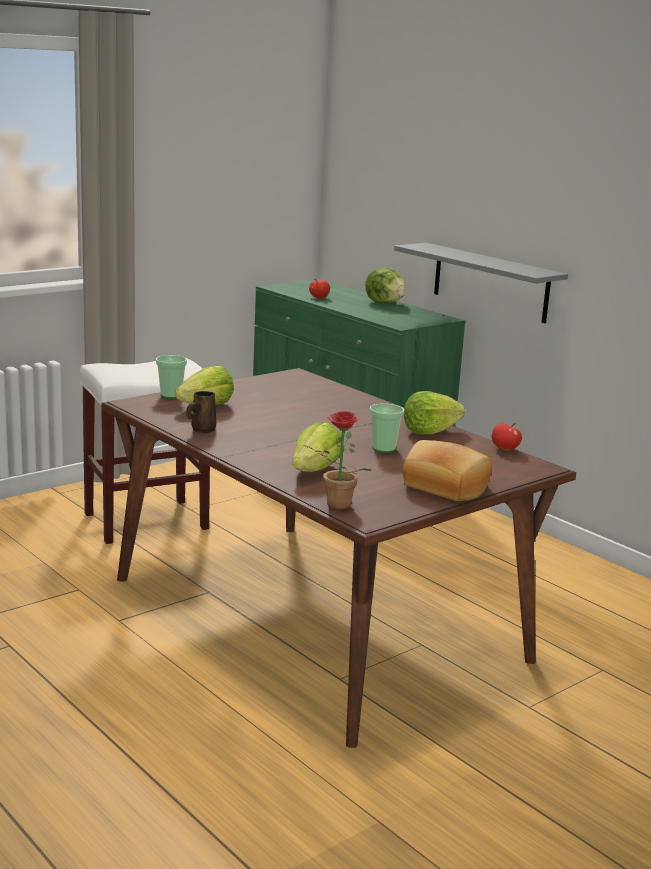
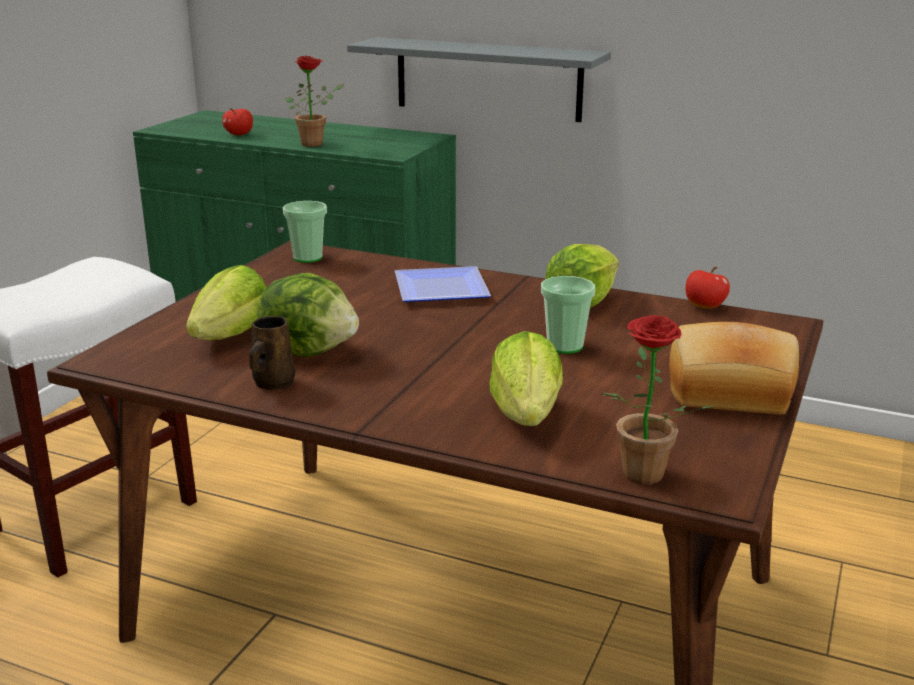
camera: 25 degrees left, 5 degrees up
cup [156,355,187,398] -> cup moved to [283,201,327,263]
lettuce [365,268,406,304] -> lettuce moved to [257,273,359,357]
none -> potted plant [286,56,345,147]
none -> plate [395,266,491,302]

